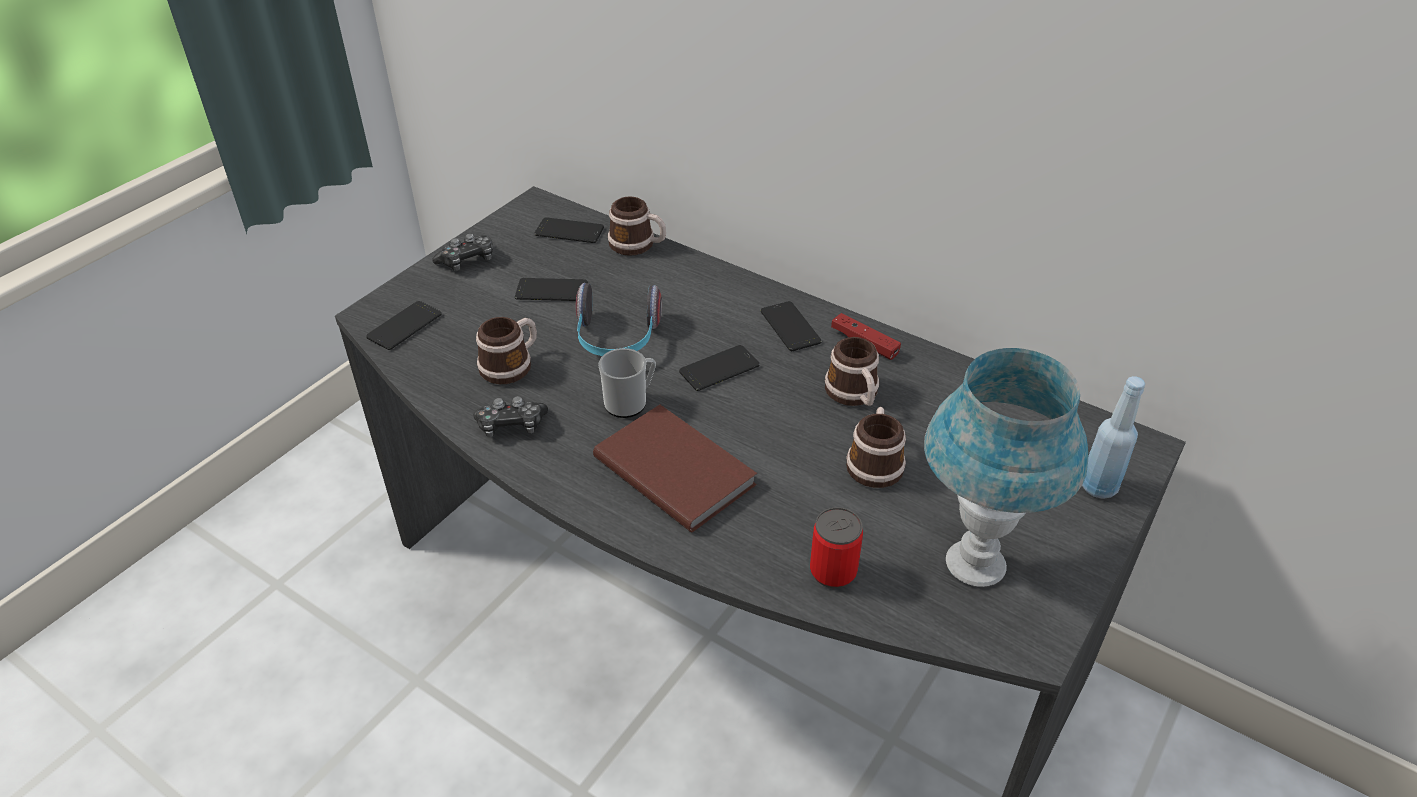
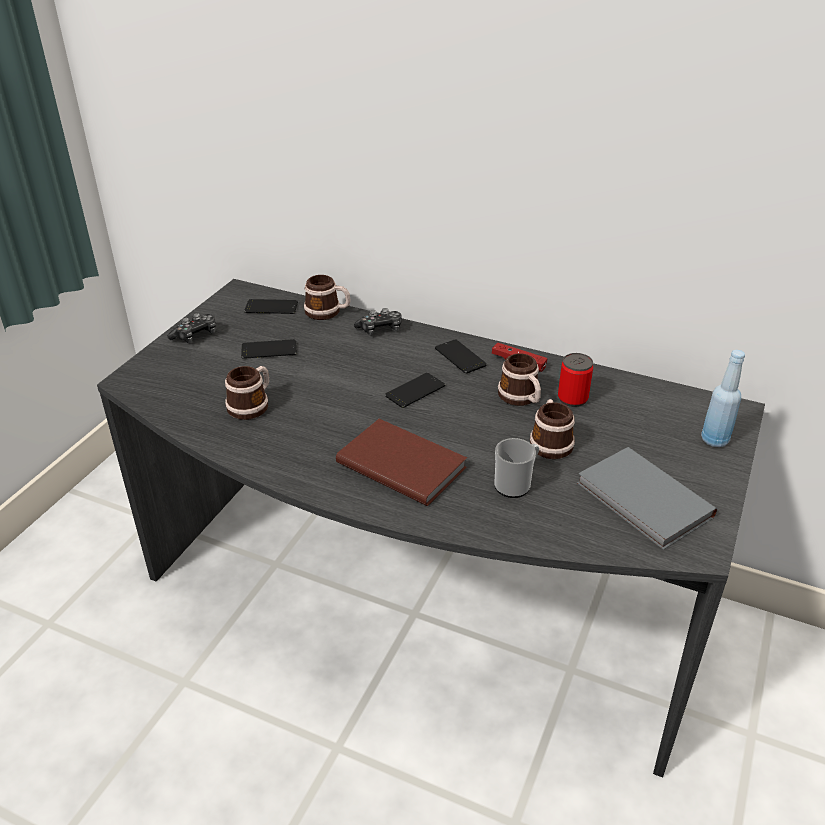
camera: 10 degrees left, 5 degrees down
phone [366,301,442,350] -> none
game controller [473,396,548,437] -> game controller moved to [354,308,402,335]
headphones [576,283,662,356] -> none
mug [598,348,656,418] -> mug moved to [494,438,539,498]
can [810,507,863,588] -> can moved to [558,353,593,407]
blue table lamp [924,348,1088,587] -> grey book [577,447,717,550]

